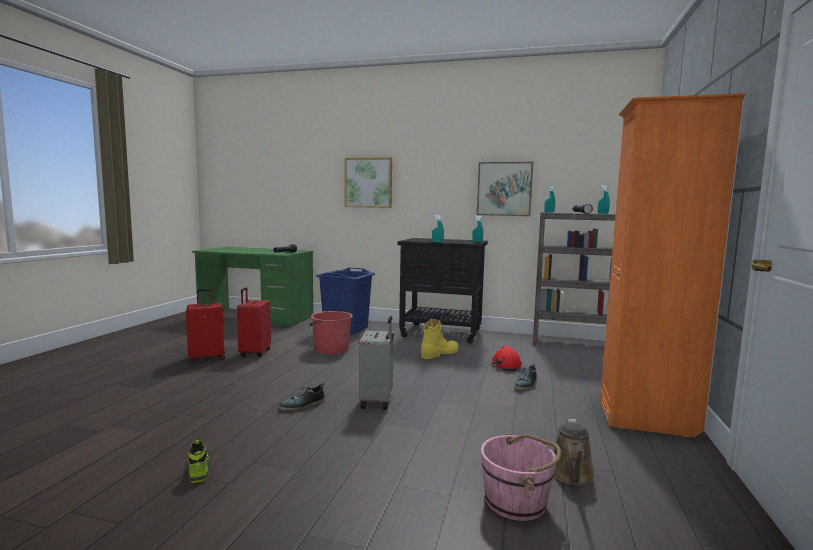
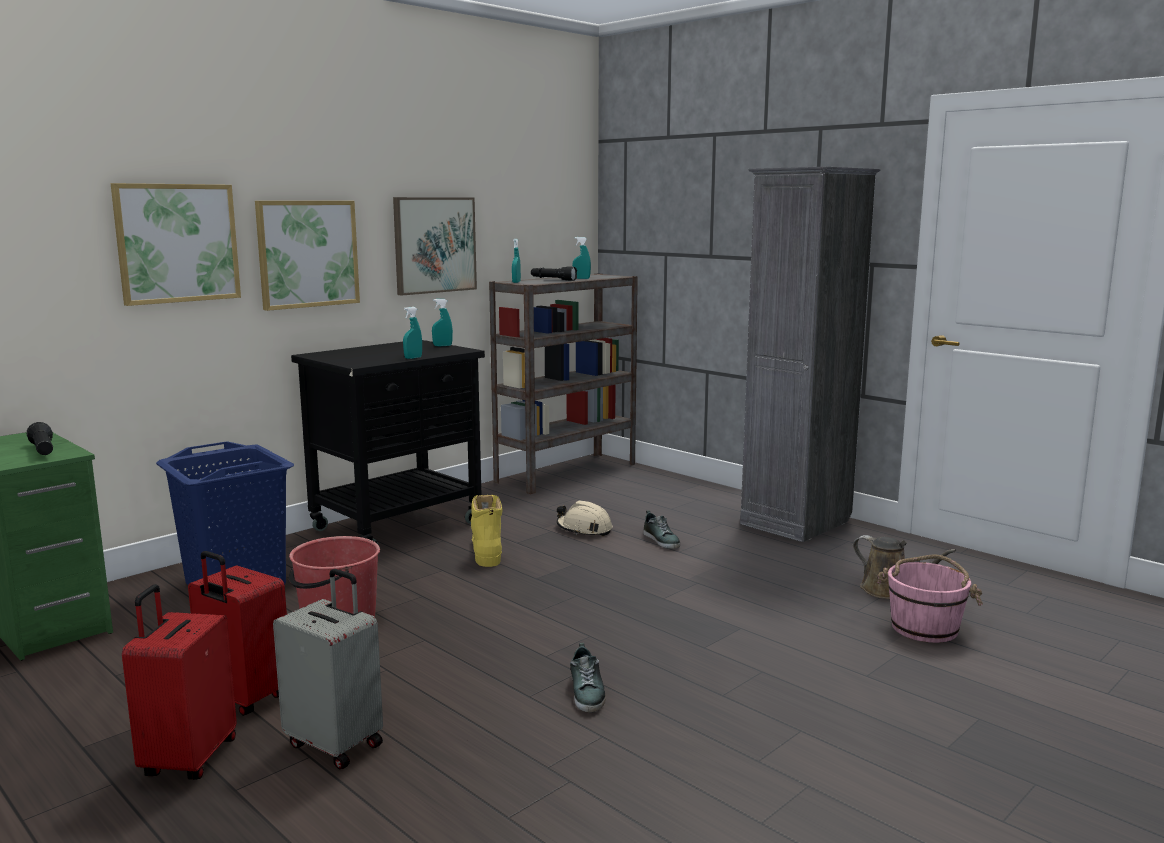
camera: 60 degrees left, 5 degrees up
shoe [188,440,210,483] -> none
grey suitcase [359,316,394,410] -> grey suitcase moved to [273,569,383,769]
red hard hat [491,346,522,371] -> beige hard hat [557,501,612,536]
orange cabinet [600,93,746,437] -> grey cabinet [740,167,880,542]
none -> picture [255,201,360,311]

